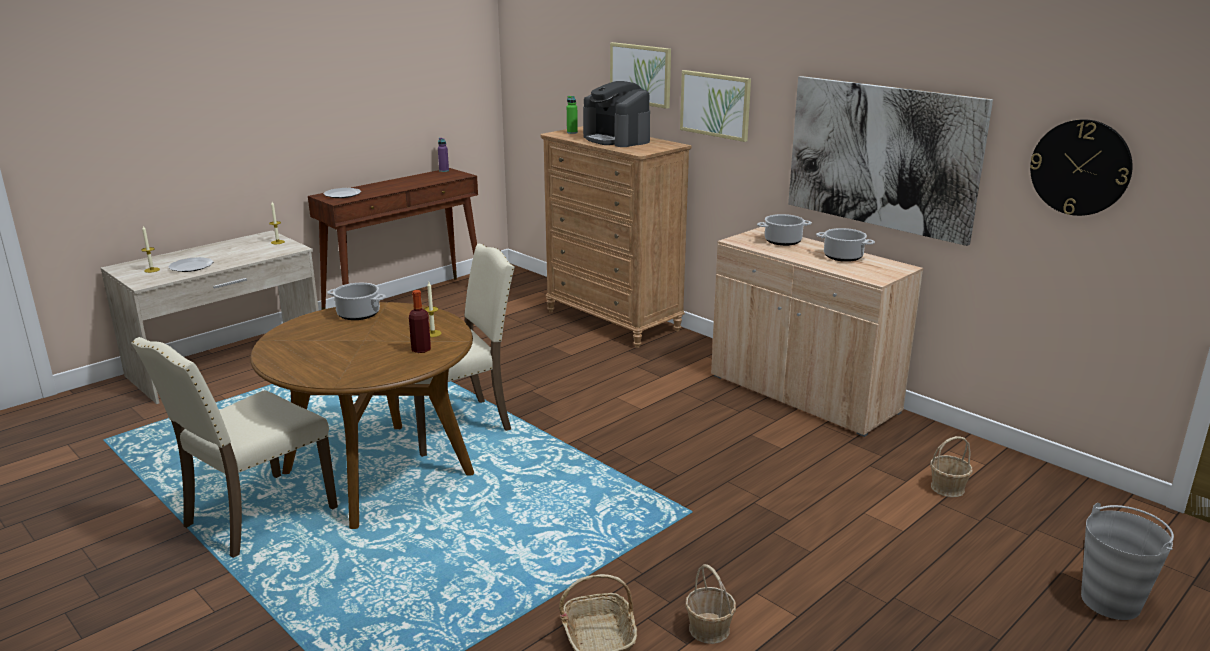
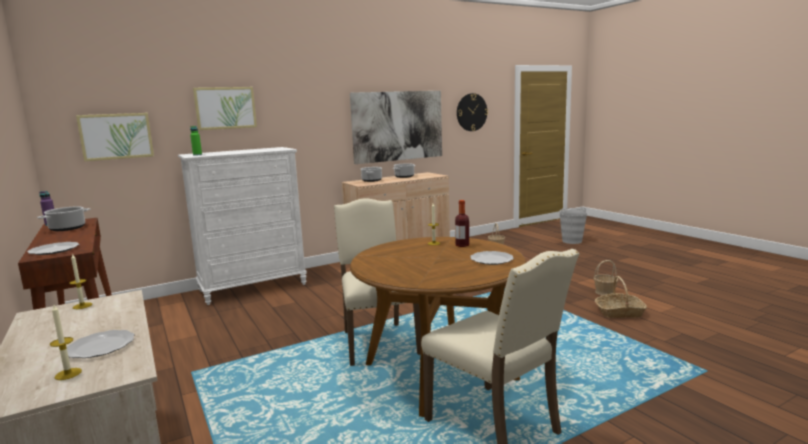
camera: 75 degrees left, 10 degrees down
cooking pot [327,283,386,320] -> cooking pot moved to [37,206,90,231]
brown dresser [540,126,692,348] -> white dresser [178,147,307,305]
coffee machine [583,81,650,147] -> none
picture [680,70,751,142] -> picture moved to [76,113,154,161]
none -> plate [470,251,514,265]

